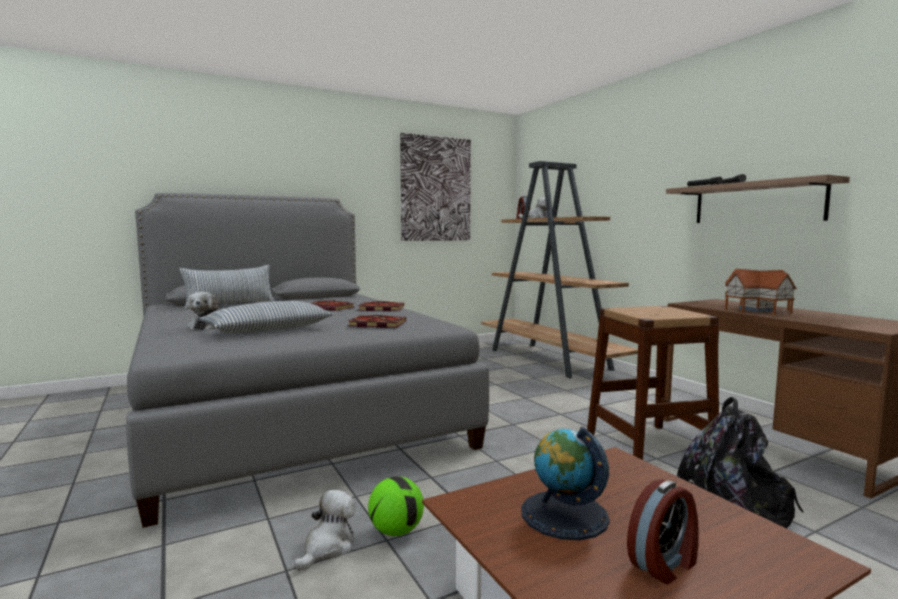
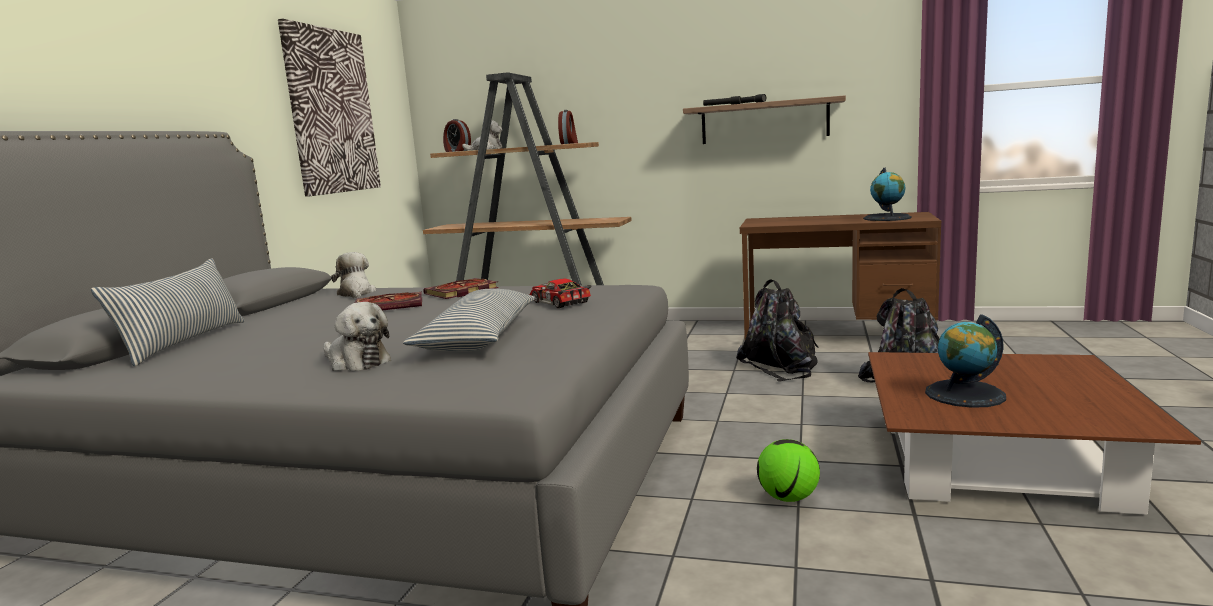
camera: 45 degrees left, 5 degrees up
plush toy [294,490,356,571] -> plush toy moved to [331,252,376,298]
book [348,315,406,328] -> toy car [530,278,591,308]
brown stool [587,306,719,460] -> black backpack [736,279,819,382]
alarm clock [627,480,699,584] -> alarm clock moved to [558,110,578,144]
toy house [725,269,797,315] -> none
none -> globe [863,168,912,221]

